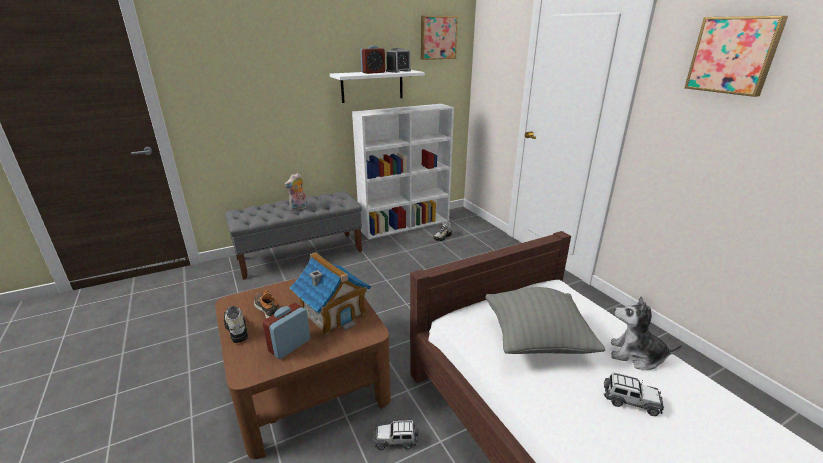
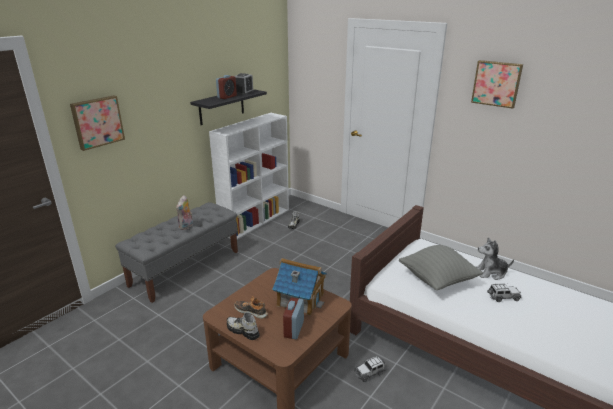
camera: 25 degrees left, 0 degrees up
white shelf [330,70,425,103] -> black shelf [190,89,267,125]
picture [421,16,458,60] -> picture moved to [70,95,125,151]

